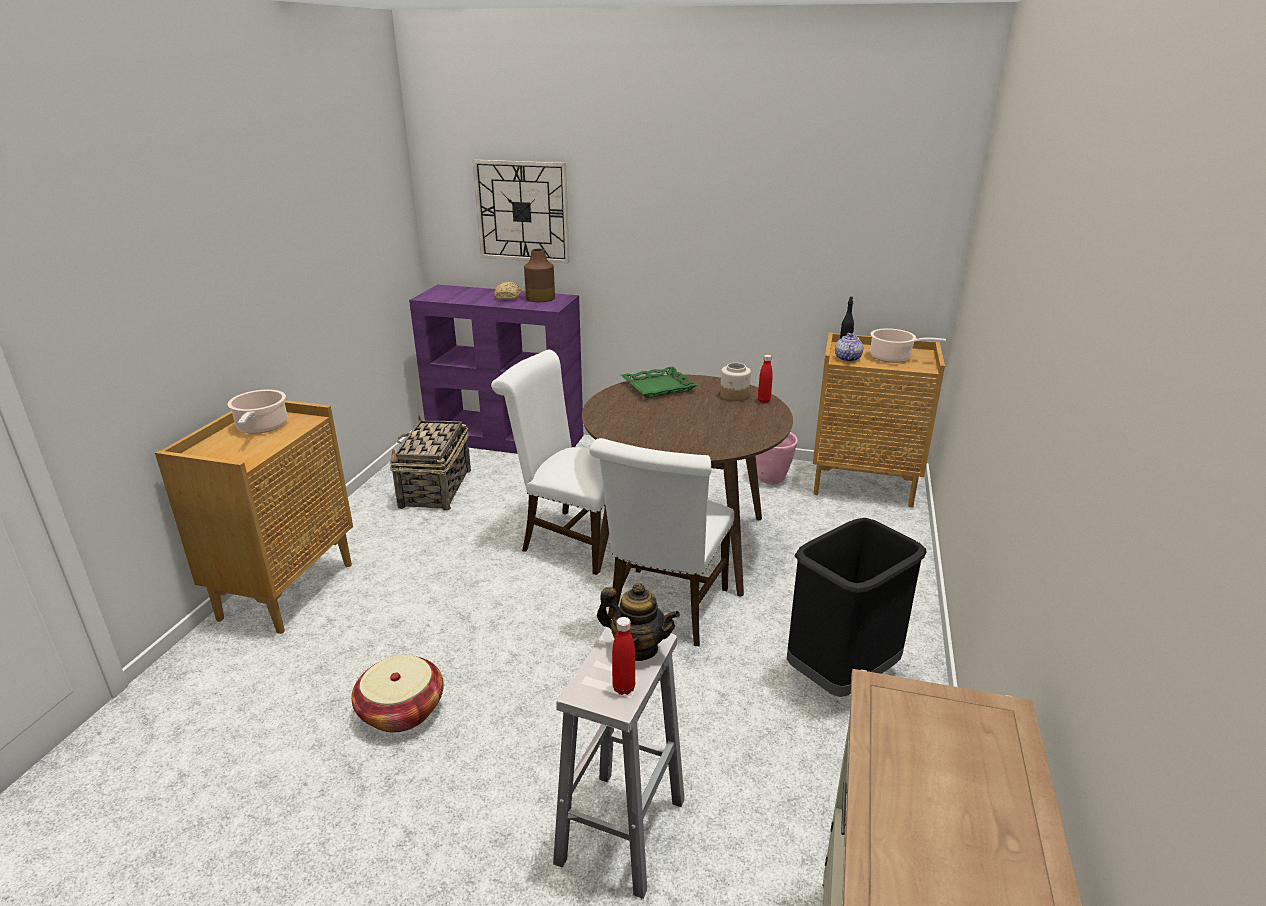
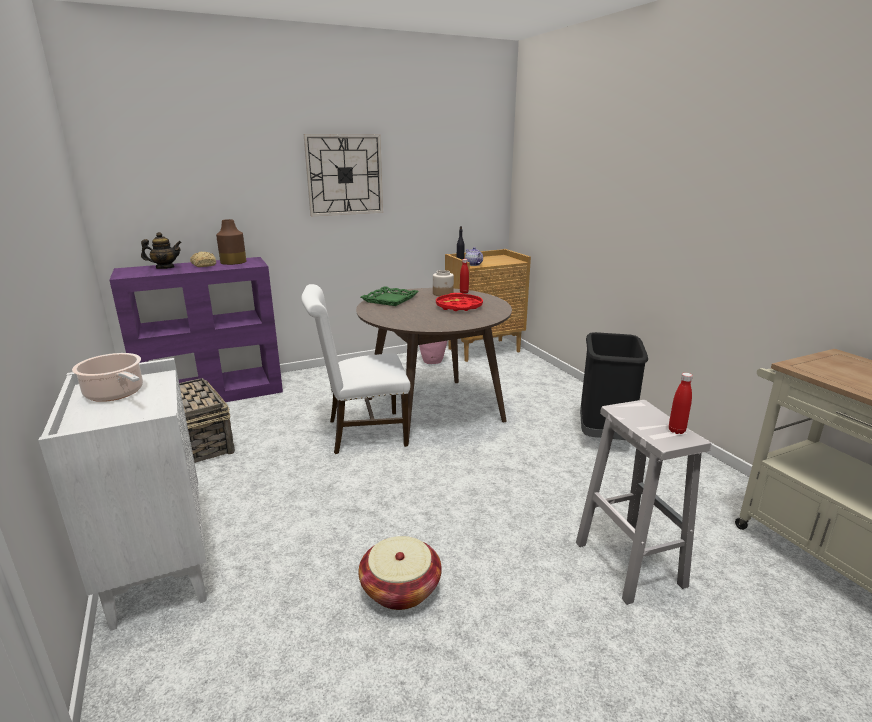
camera: 40 degrees left, 5 degrees down
brown cabinet [155,400,353,634] -> white cabinet [38,358,207,630]
wall clock [472,160,570,264] -> wall clock moved to [304,134,383,216]
white chair [589,438,734,646] -> none
teapot [597,583,680,661] -> teapot moved to [141,232,182,269]
cooking pot [870,329,946,363] -> none
none -> red tray [436,293,483,311]

